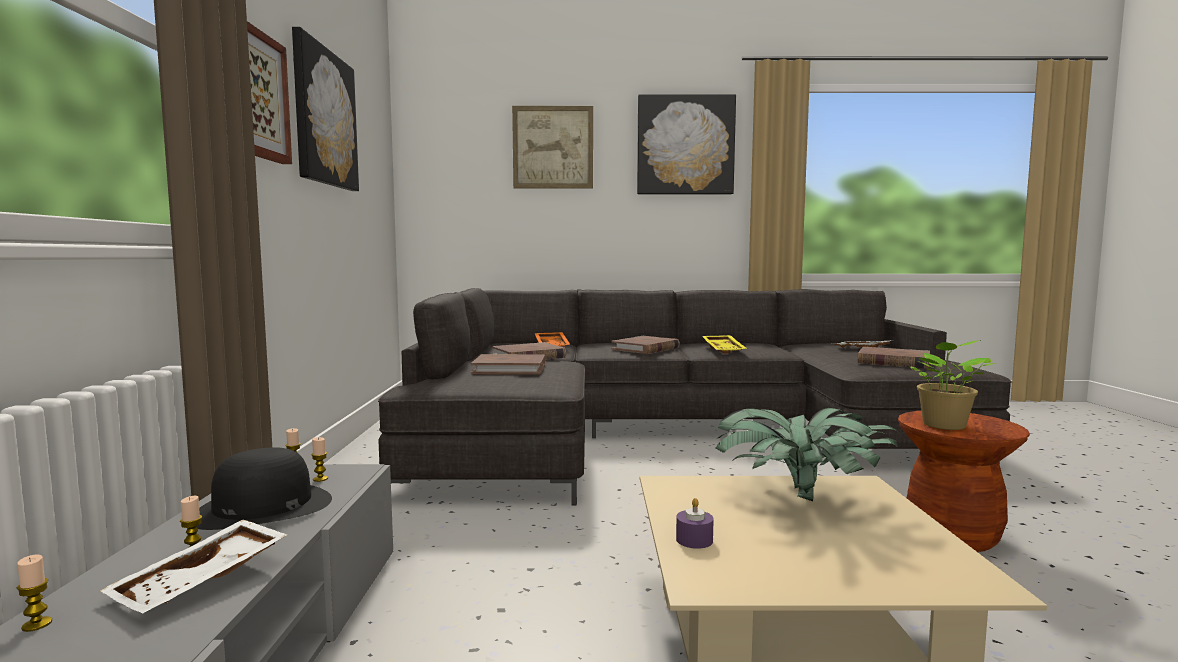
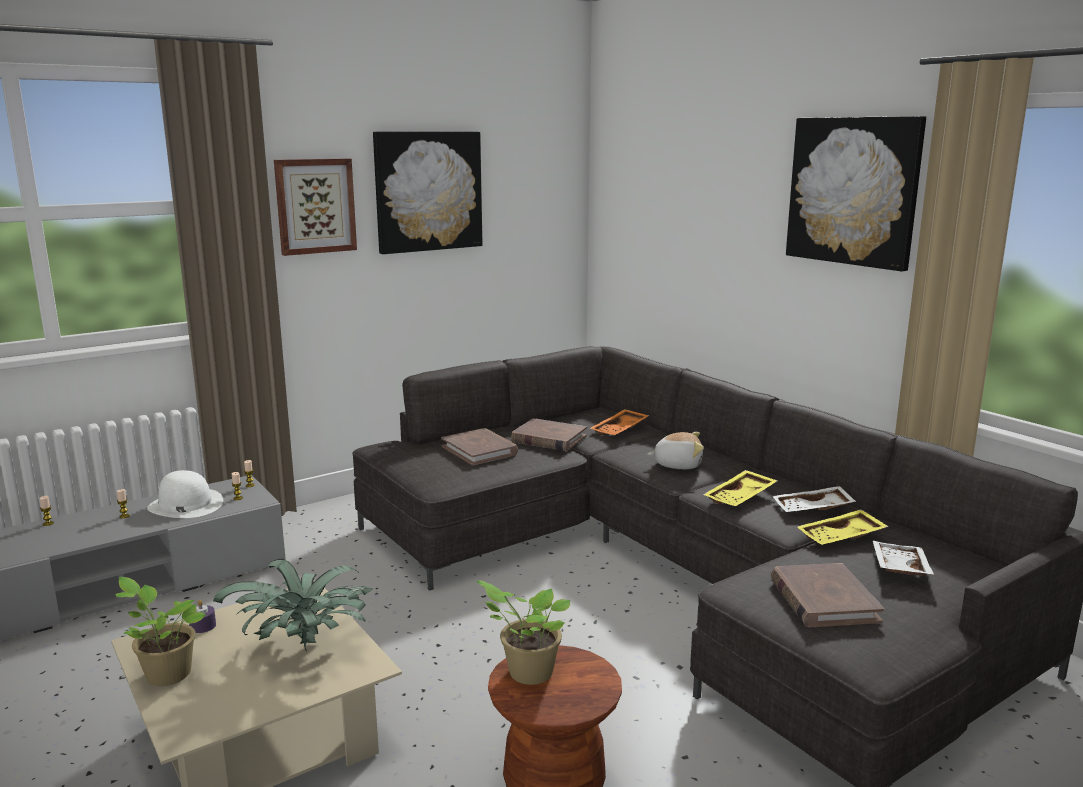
camera: 55 degrees right, 10 degrees up
white tray [100,520,287,614] -> white tray moved to [772,486,856,512]
black hat [196,447,332,530] -> white hat [147,470,223,518]
picture [512,106,593,189] -> none
brown book [611,336,680,354] -> plush toy [648,432,704,469]
none -> potted plant [115,577,206,686]
none -> yellow tray [797,509,889,545]

